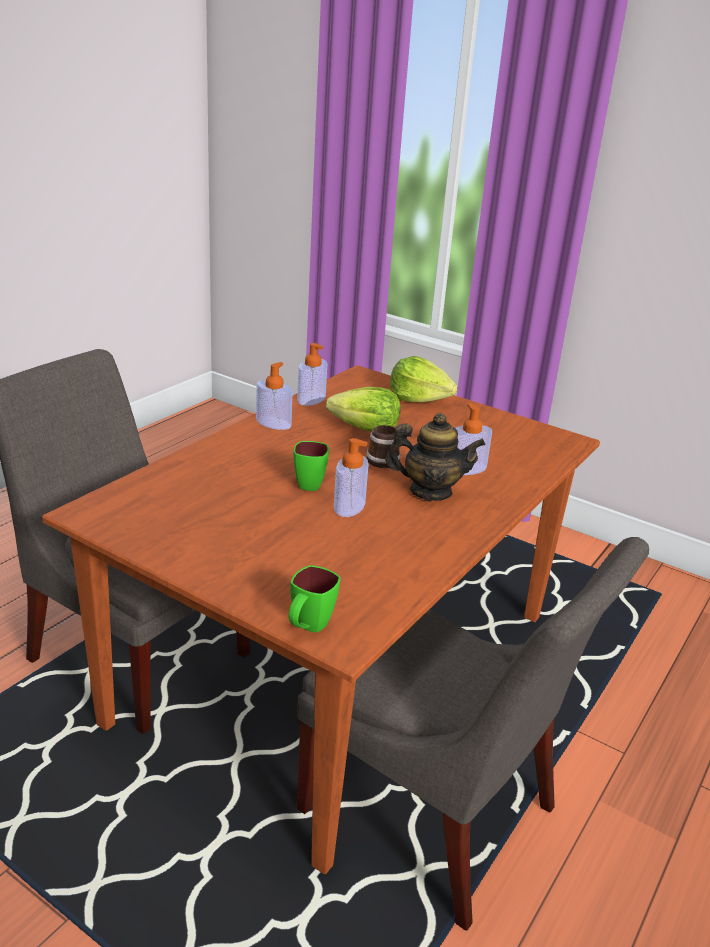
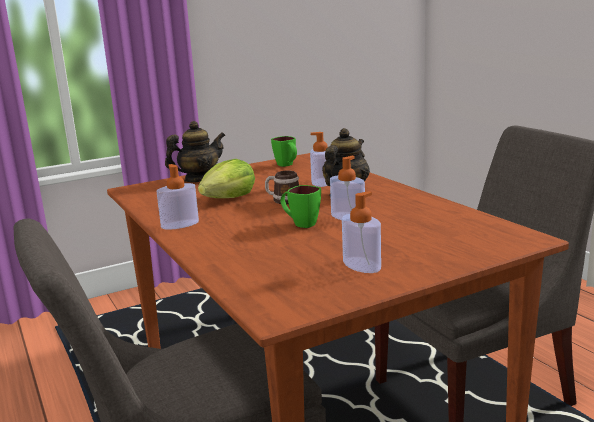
camera: 60 degrees left, 10 degrees down
green mug [288,565,340,633] -> green mug moved to [271,136,297,167]
soap dispenser [297,343,327,406] -> soap dispenser moved to [342,191,381,273]
lettuce [390,356,457,402] -> teapot [165,121,225,182]

